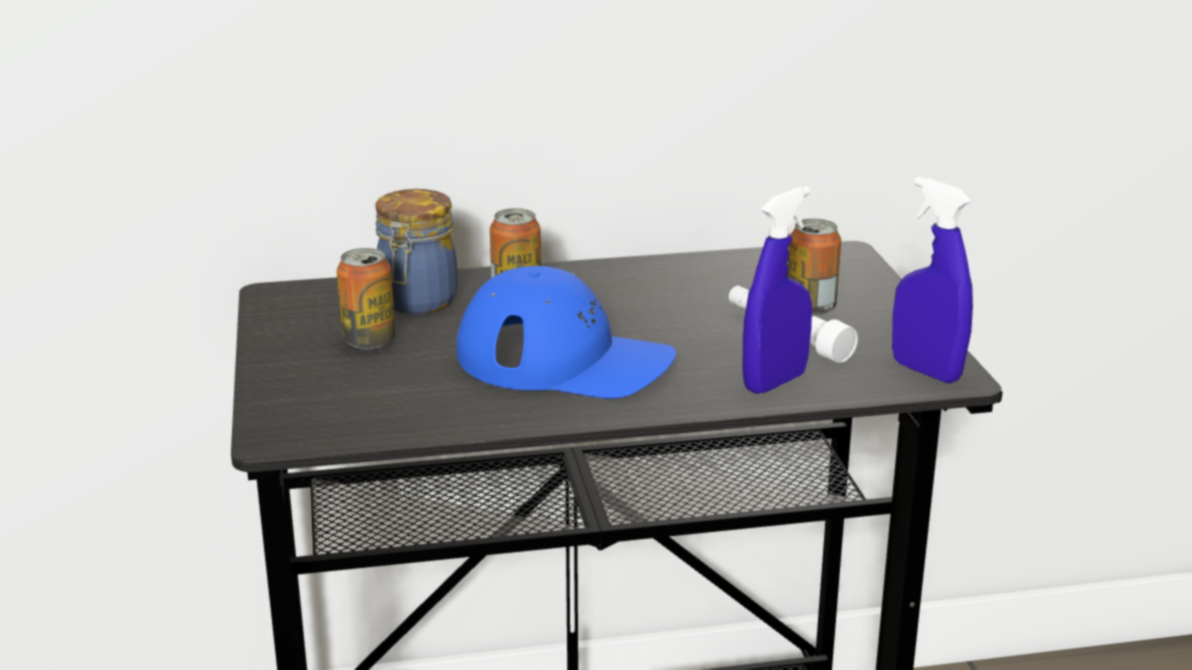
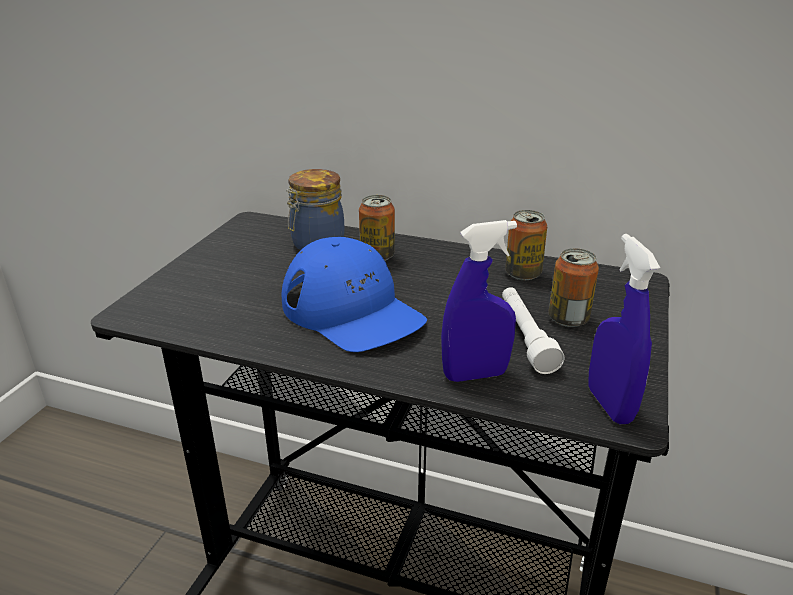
camera: 30 degrees right, 5 degrees up
can [337,248,396,350] -> can moved to [505,210,547,280]

